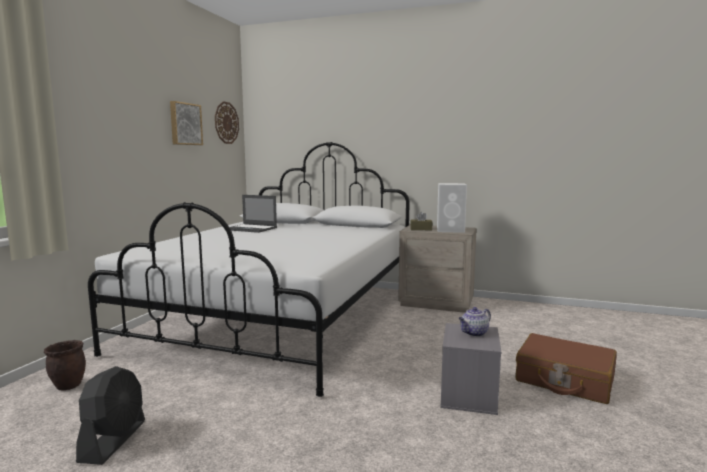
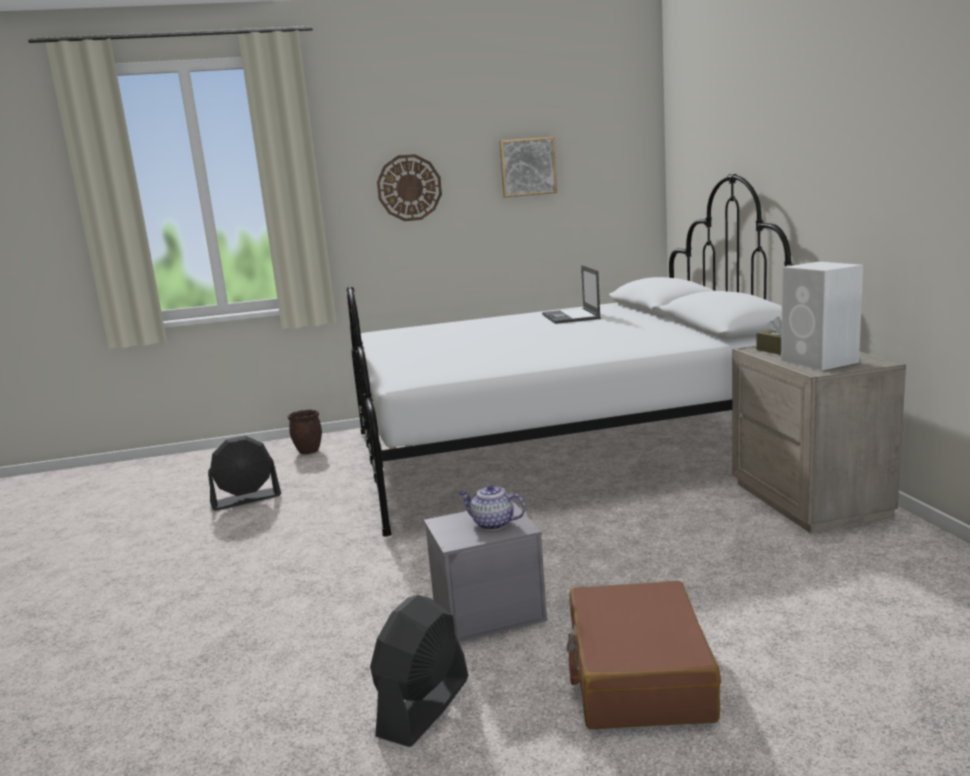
camera: 60 degrees right, 5 degrees up
wall clock [215,101,239,144] -> wall clock moved to [377,154,442,221]
none -> black fan [370,595,468,747]

